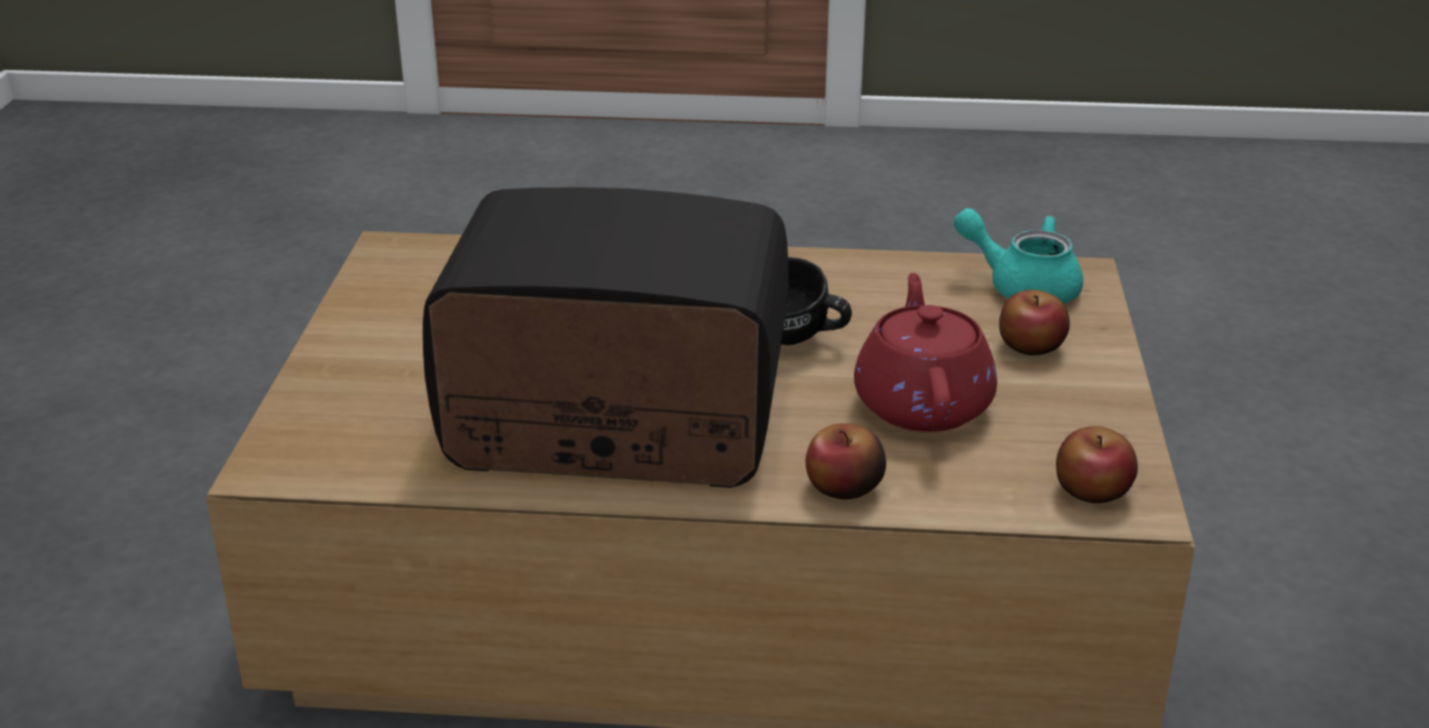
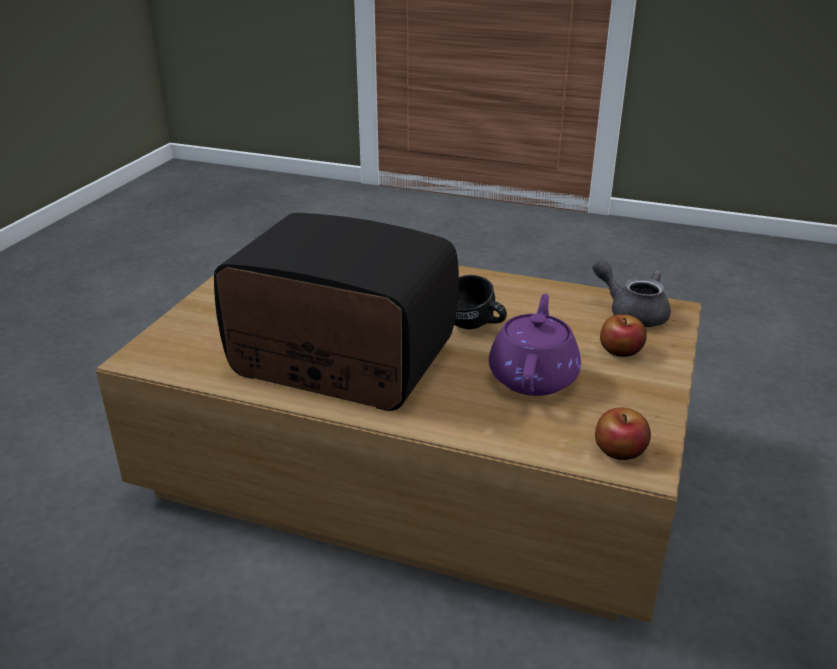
camera: 15 degrees right, 0 degrees up
apple [806,423,886,499] -> none
red teapot [854,273,997,432] -> purple teapot [489,294,581,396]
turquoise teapot [954,208,1083,304] -> grey teapot [593,259,671,327]

